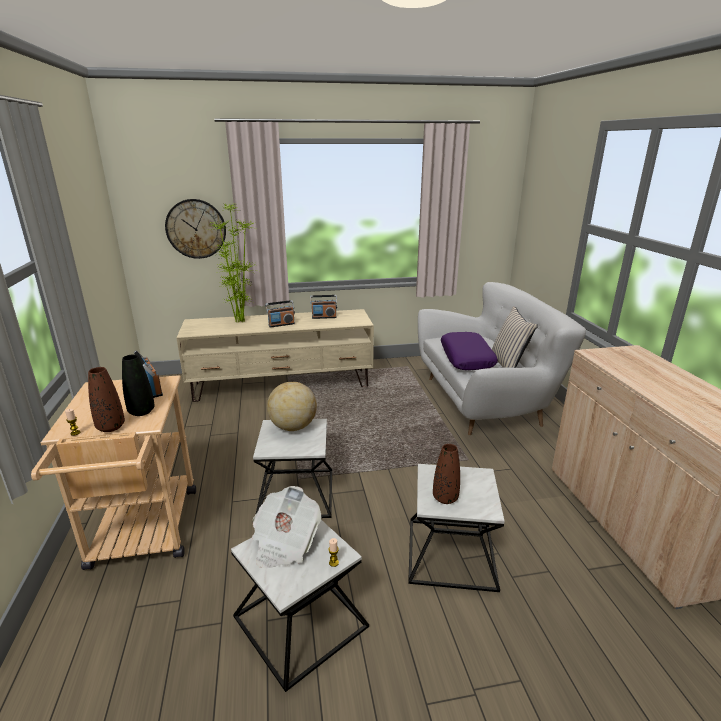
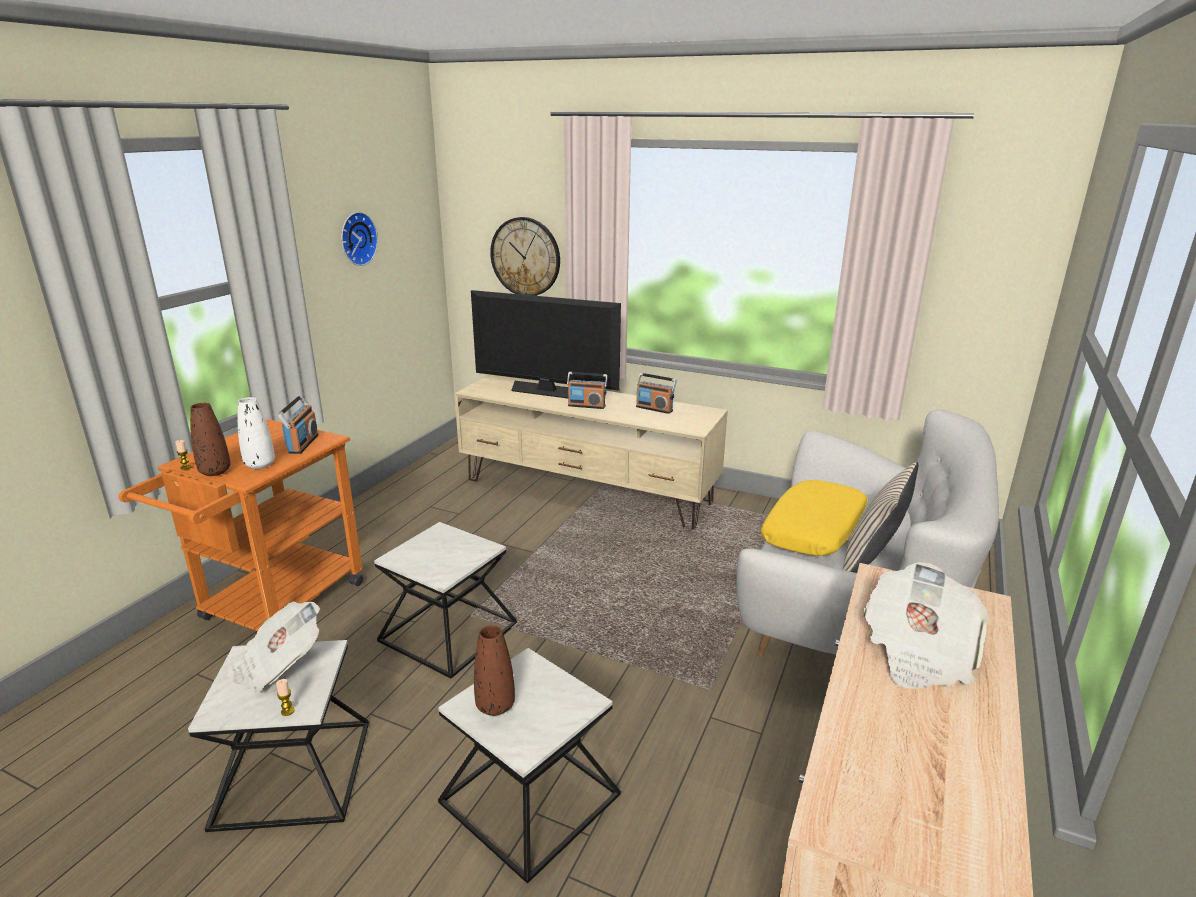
camera: 35 degrees right, 0 degrees up
beige cart [31,375,196,570] -> orange cart [119,419,363,631]
black vase [122,354,155,416] -> white vase [238,397,275,469]
potted plant [208,203,258,322] -> television [471,290,621,398]
globe [267,382,317,431] -> none
purple pillow [441,332,498,370] -> yellow pillow [761,480,868,556]
none -> wall clock [341,212,378,266]
none -> newspaper [864,562,990,689]

